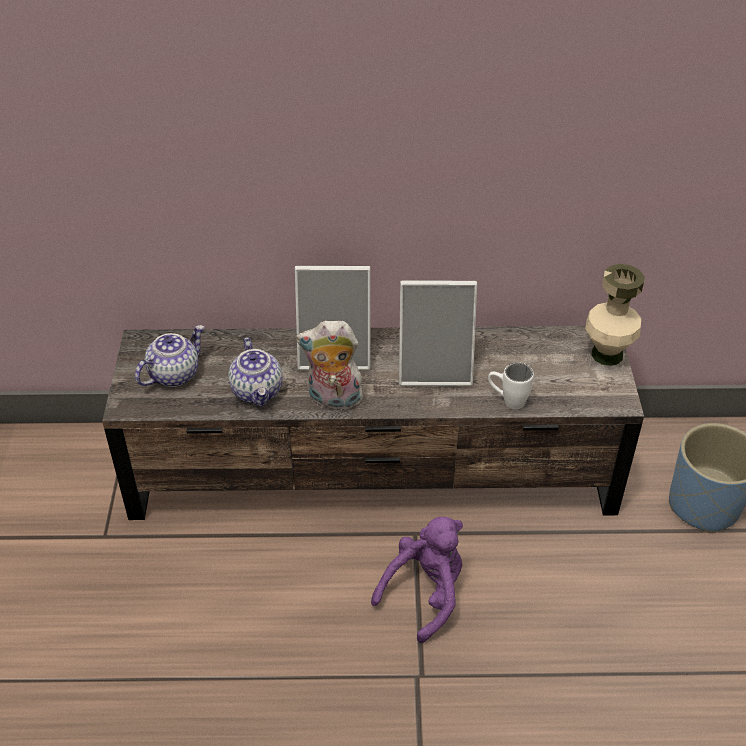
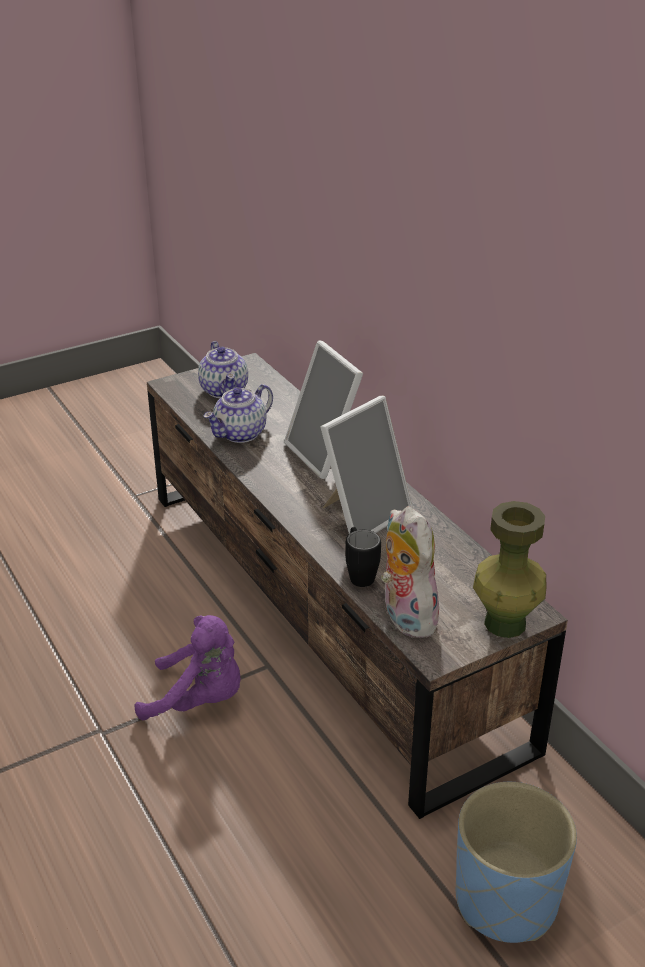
camera: 60 degrees right, 10 degrees down
teapot [135,325,204,387] -> teapot turned 60 degrees clockwise [198,341,248,398]
plush toy [296,321,365,411] -> plush toy moved to [381,506,442,638]
picture frame [399,280,477,386] -> picture frame turned 105 degrees counterclockwise [320,396,413,534]
white mug [488,363,534,409] -> black mug [345,527,381,587]
beige vase [585,264,644,366] -> green vase [473,501,547,638]

